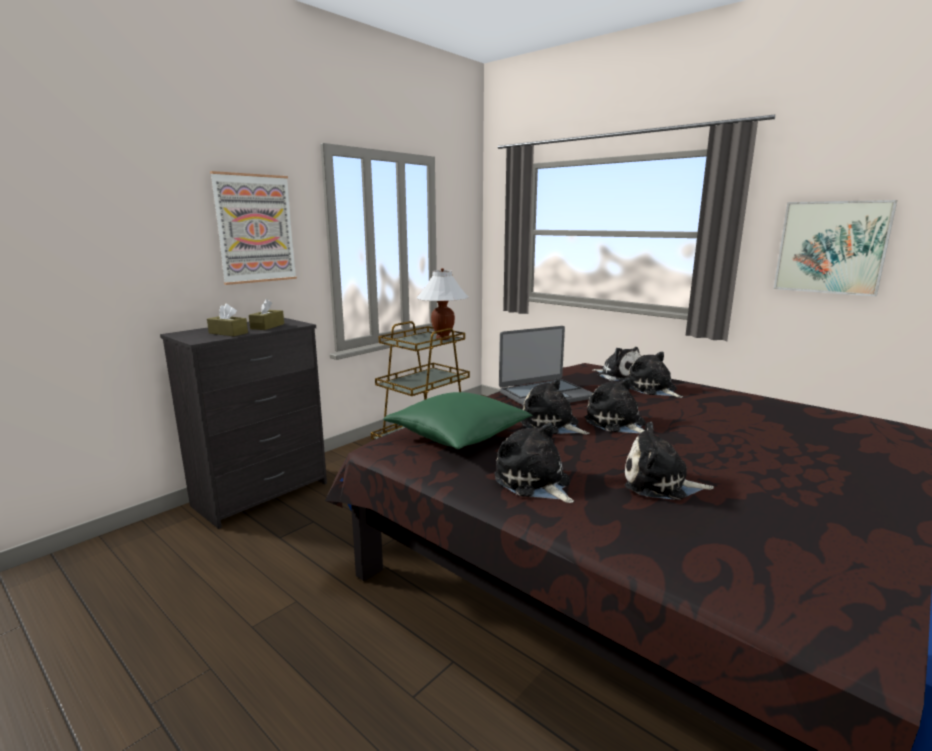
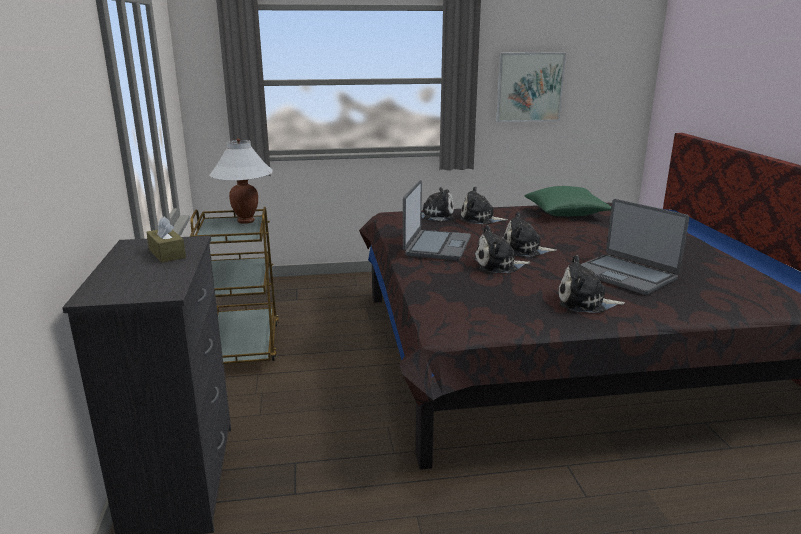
camera: 50 degrees left, 5 degrees up
brown tissue box [207,304,248,336] -> none
picture [210,171,297,285] -> none
green pillow [383,392,532,449] -> green pillow moved to [524,186,612,216]
plush toy [625,422,714,500] -> laptop [581,199,690,295]

